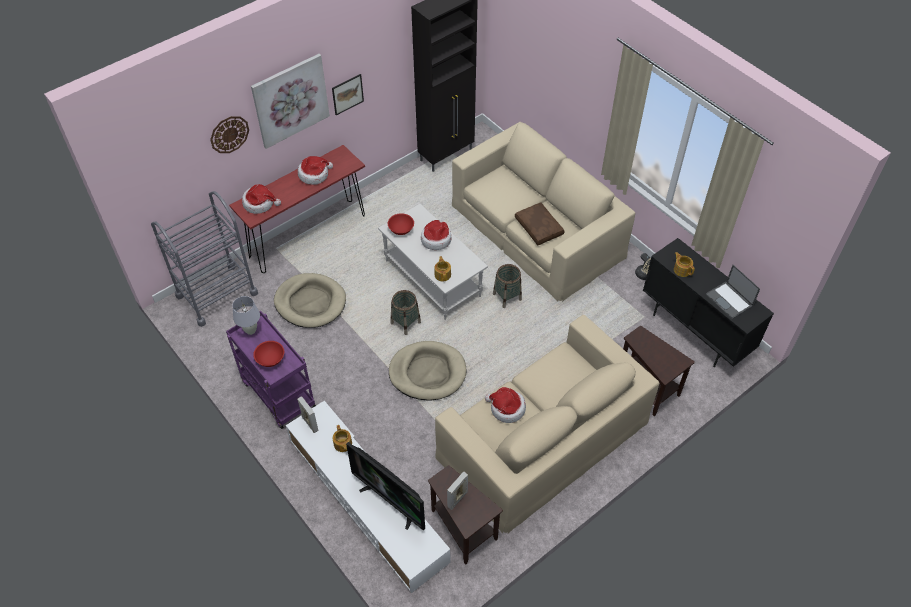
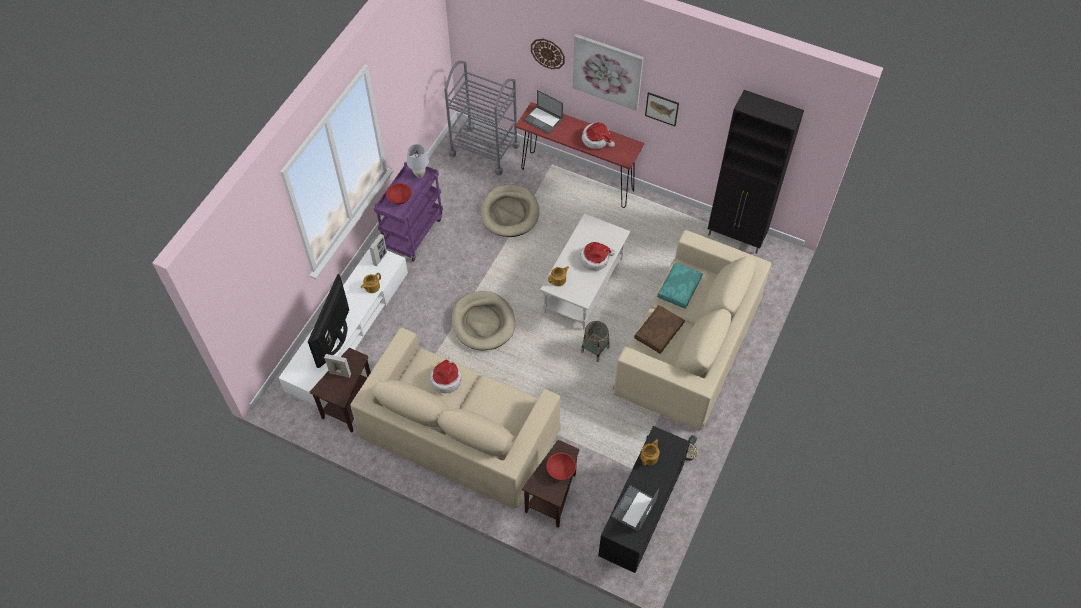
camera: 65 degrees right, 5 degrees up
hat [242,184,281,214] -> laptop [523,90,563,134]
red bowl [388,213,414,235] -> red bowl moved to [547,453,576,480]
basket [391,290,421,335] -> none
none -> turquoise pillow [657,263,703,309]

